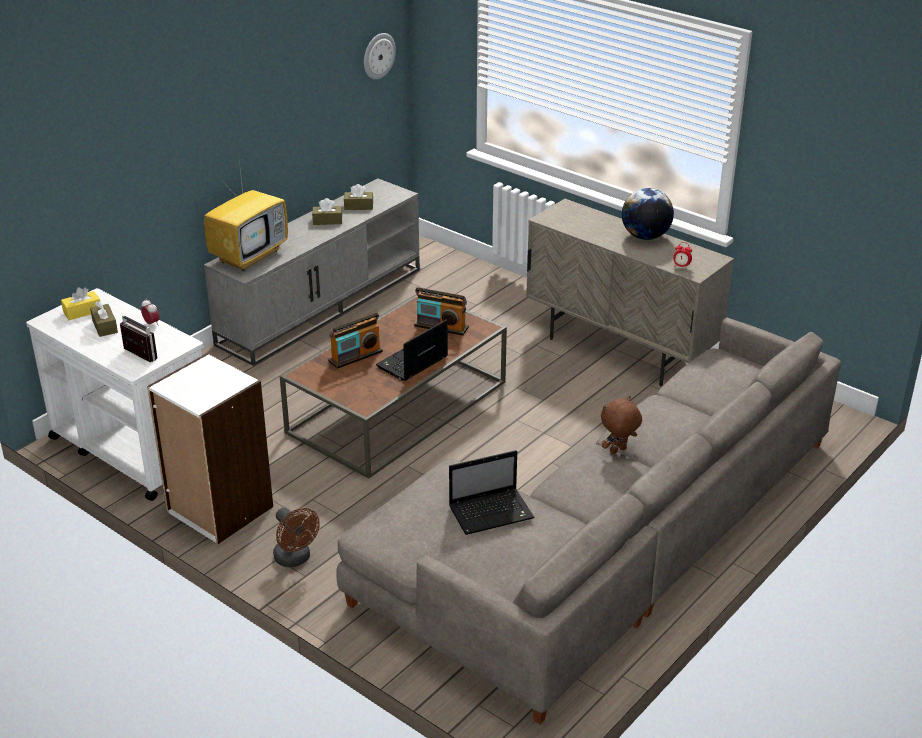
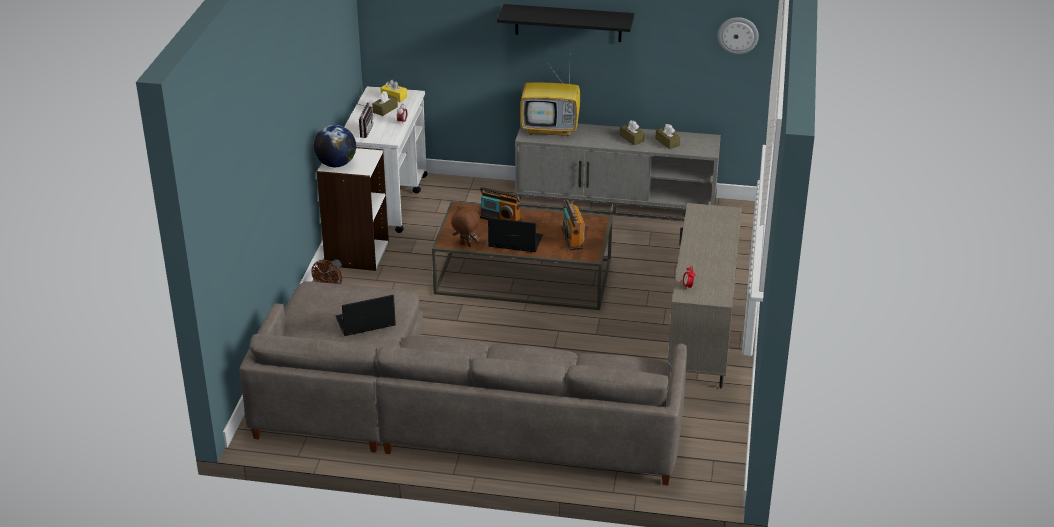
camera: 60 degrees right, 0 degrees up
laptop [449,450,535,535] -> laptop turned 120 degrees clockwise [336,295,396,336]
brown plush toy [601,396,642,454] -> brown plush toy moved to [451,205,480,247]
globe [622,188,674,240] -> globe moved to [314,125,356,167]
none -> black shelf [497,4,634,42]

